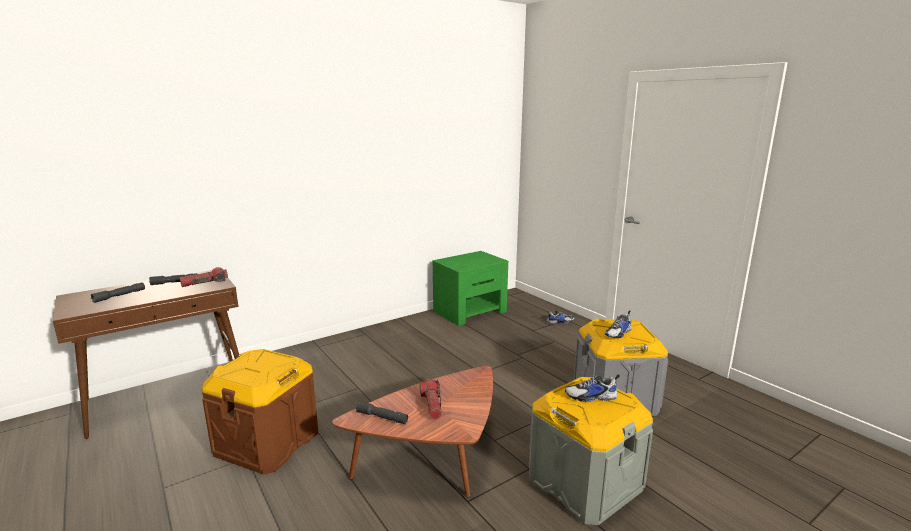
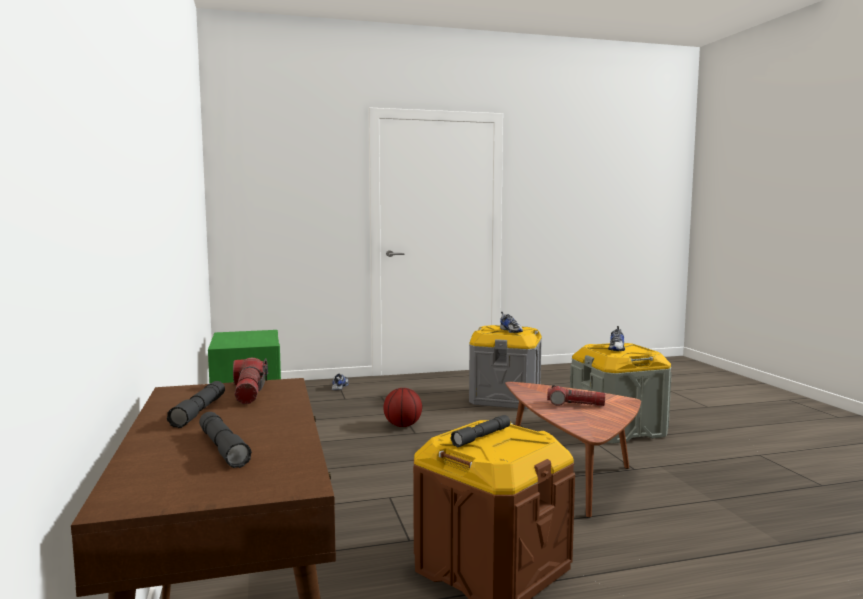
camera: 70 degrees left, 10 degrees down
grey flashlight [356,401,408,424] -> grey flashlight moved to [450,415,510,447]
none -> basketball [383,388,422,427]

